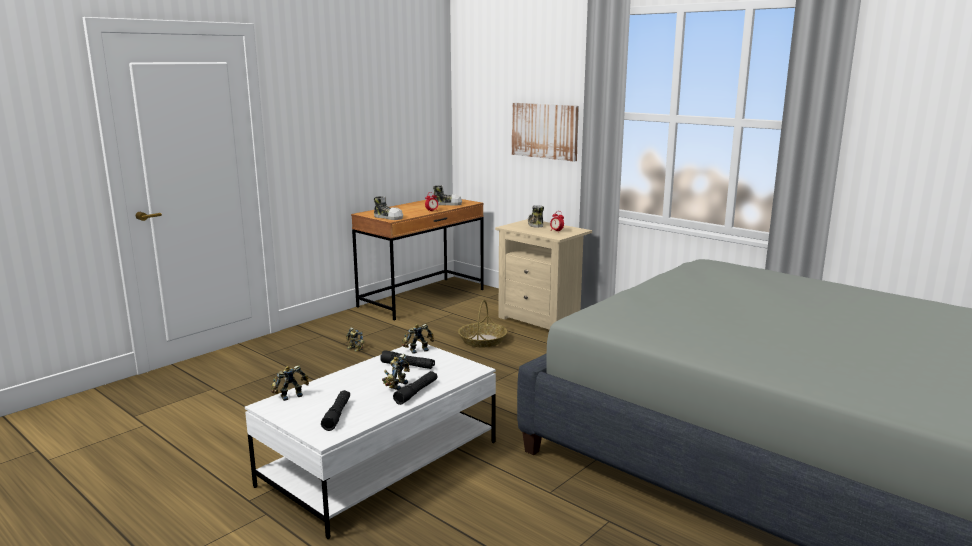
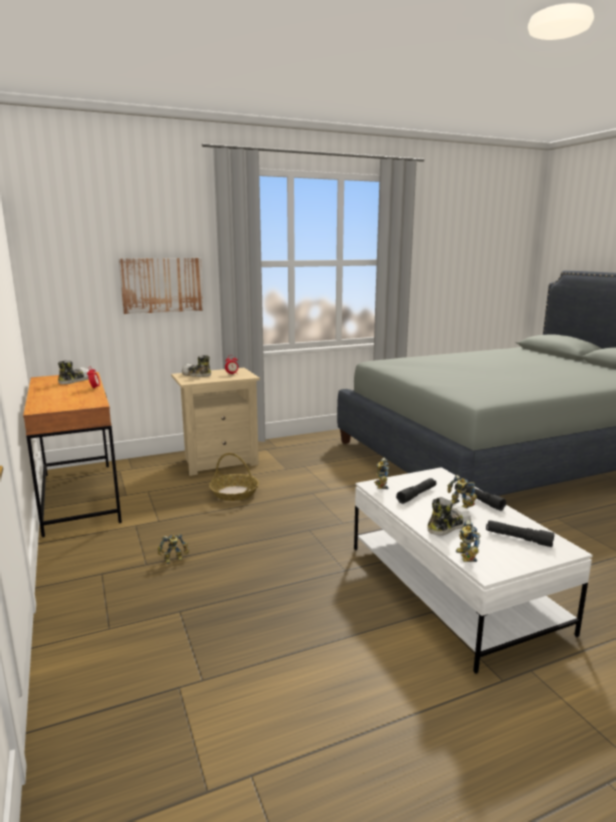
camera: 65 degrees left, 0 degrees up
shoe [374,196,403,220] -> shoe moved to [427,497,471,536]

